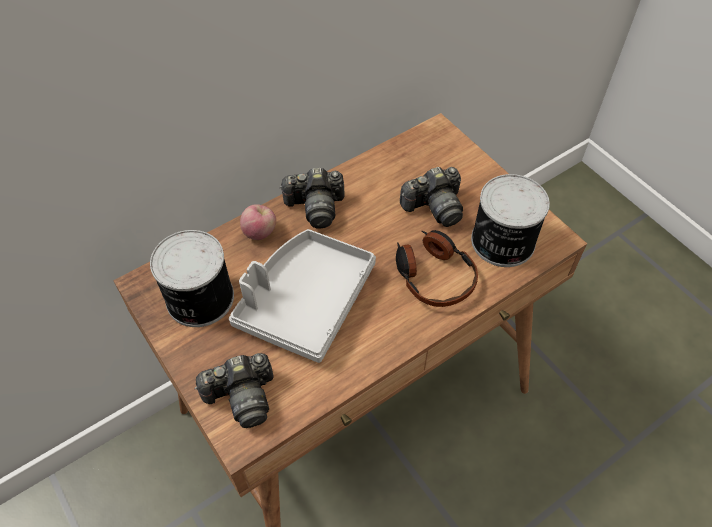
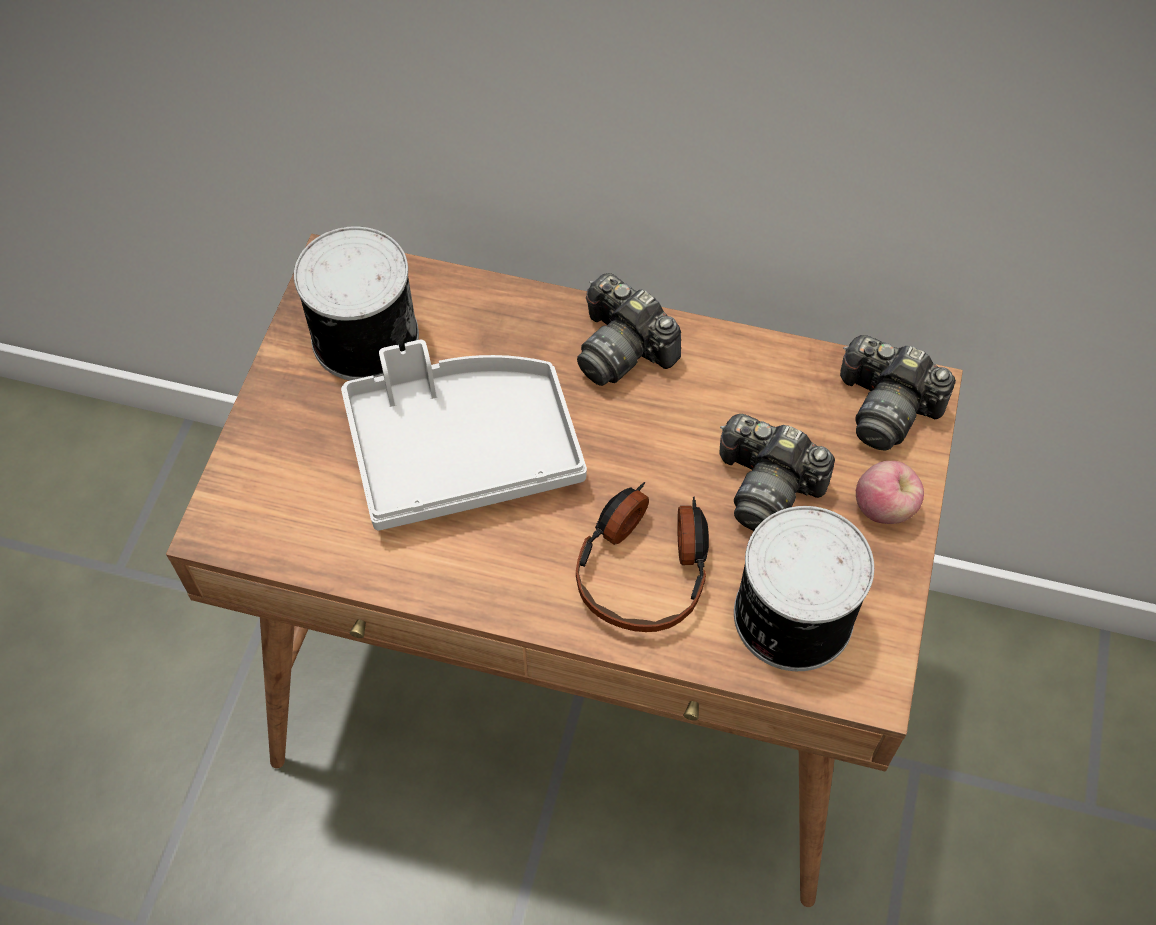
camera: 50 degrees right, 5 degrees up
camera [194,353,274,428] -> camera moved to [840,335,956,450]
apple [240,204,276,240] -> apple moved to [856,461,924,524]

